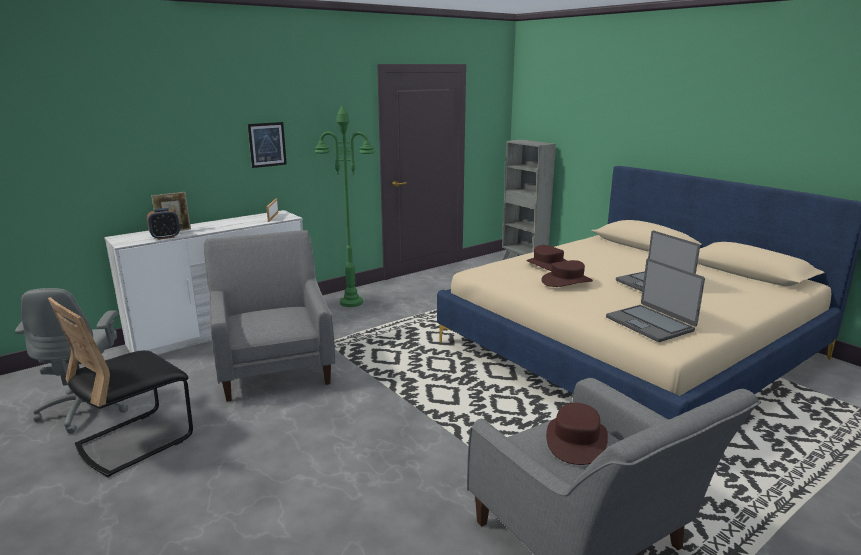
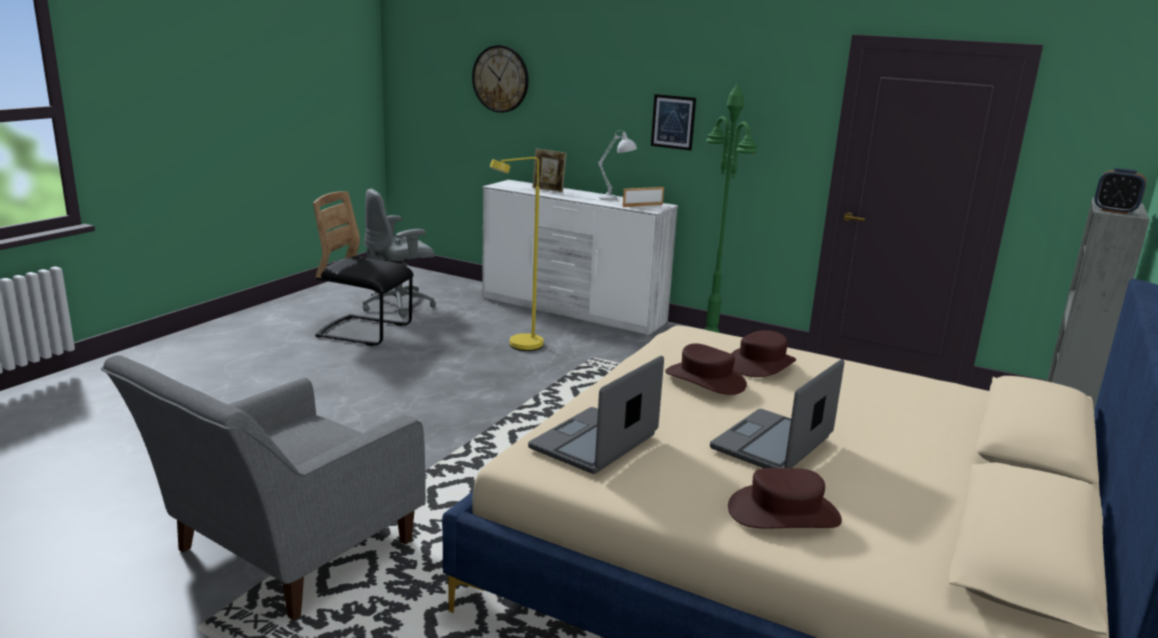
camera: 65 degrees right, 0 degrees up
alarm clock [147,208,180,240] -> alarm clock moved to [1094,168,1147,214]
grey armchair [204,230,335,402] -> yellow floor lamp [490,157,543,351]
brown hat [546,403,608,465] -> brown hat moved to [728,468,842,529]
none -> wall clock [472,45,529,113]
none -> white table lamp [598,130,637,201]

